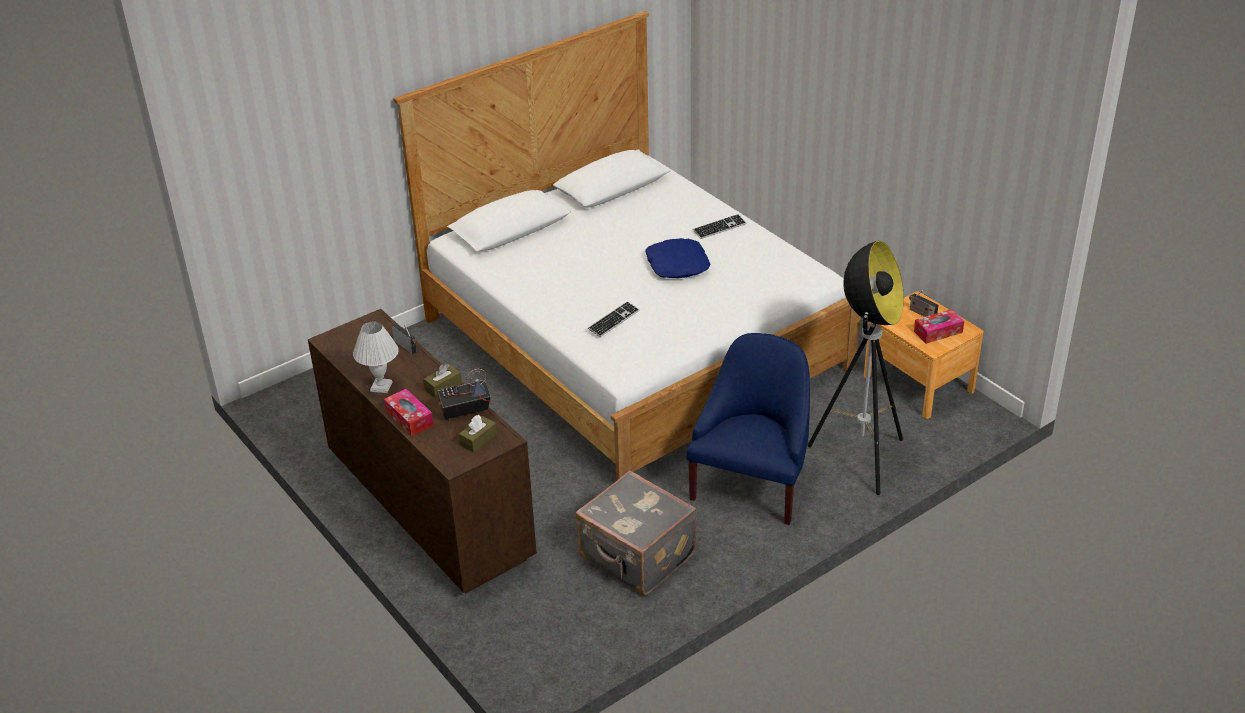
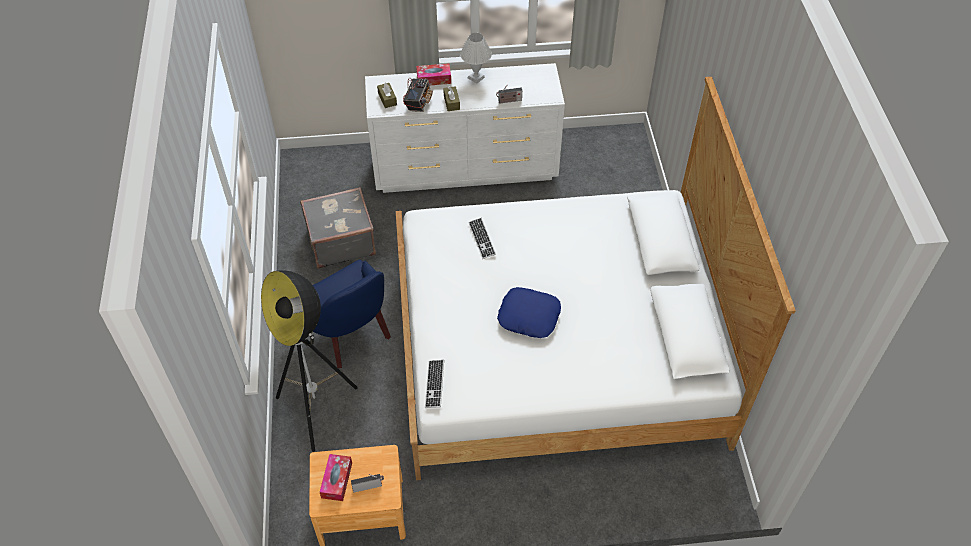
camera: 120 degrees right, 15 degrees up
brown dresser [308,309,537,593] -> white dresser [365,63,565,193]
keyboard [693,214,747,239] -> keyboard moved to [425,360,444,408]

